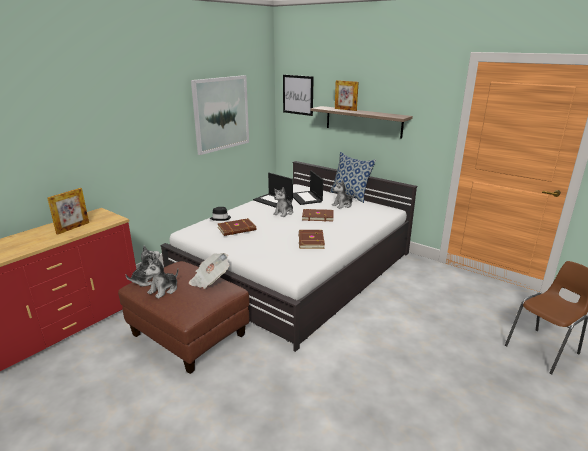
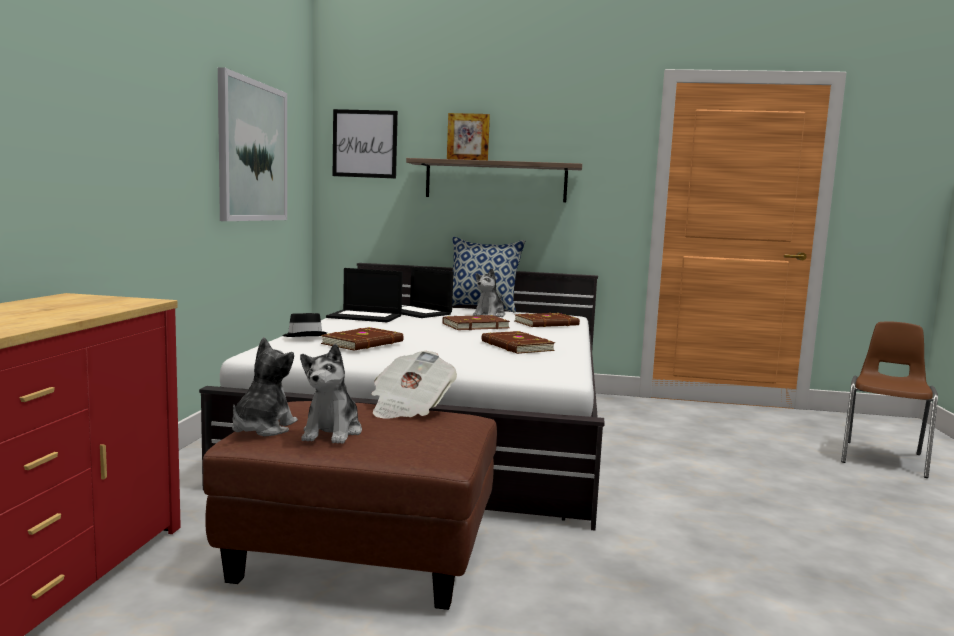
camera: 30 degrees left, 15 degrees down
picture frame [47,188,89,235] -> none
plush toy [273,187,293,217] -> none
none -> brown book [515,313,580,327]

